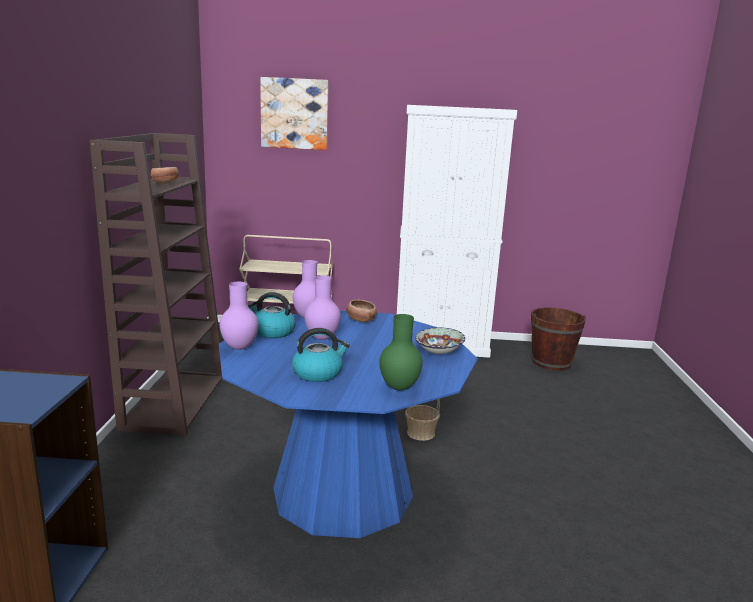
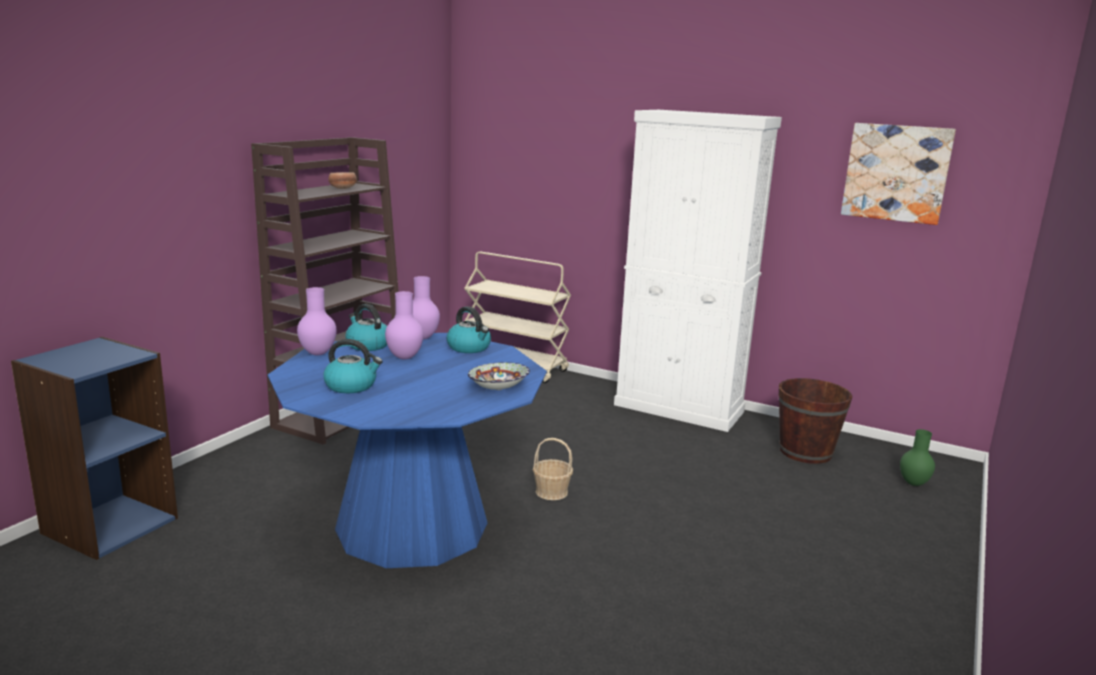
camera: 25 degrees right, 0 degrees up
picture [260,77,329,150] -> picture moved to [841,123,956,225]
bowl [346,300,377,322] -> kettle [447,306,491,353]
green vase [379,314,423,391] -> green vase moved to [900,429,935,486]

